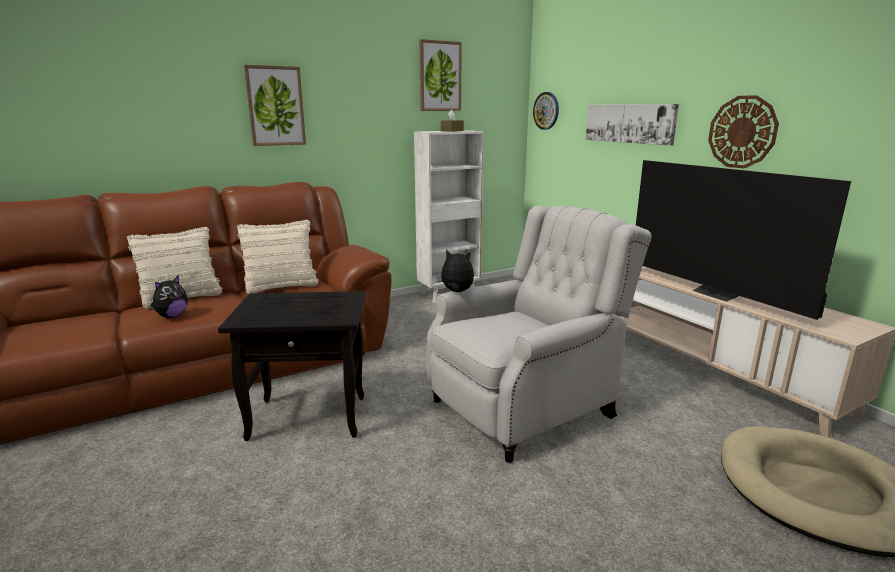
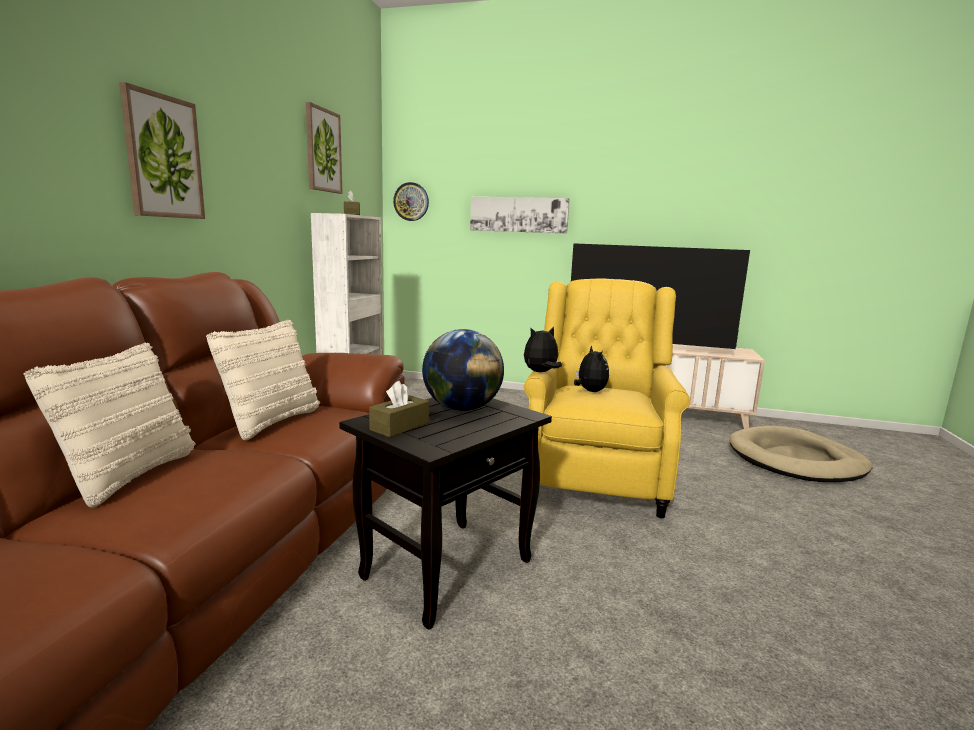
camera: 45 degrees left, 5 degrees down
plush toy [151,275,188,318] -> plush toy moved to [574,346,609,392]
white armchair [426,206,651,463] -> yellow armchair [524,278,690,518]
wall clock [708,95,779,169] -> none
none -> brown tissue box [369,381,429,437]
none -> globe [422,329,504,411]

